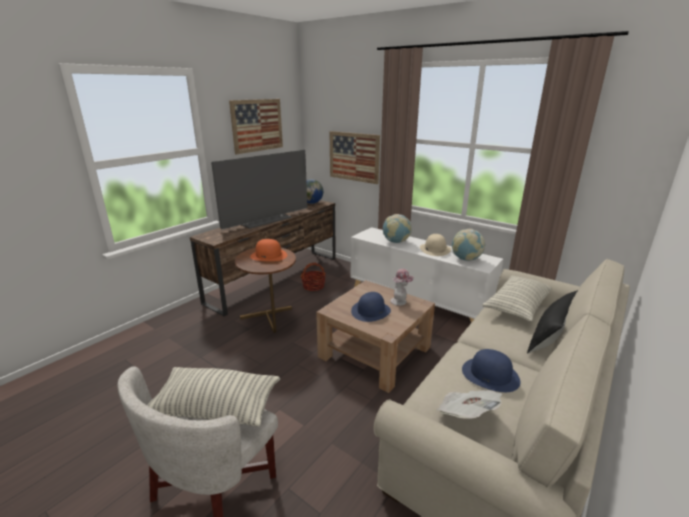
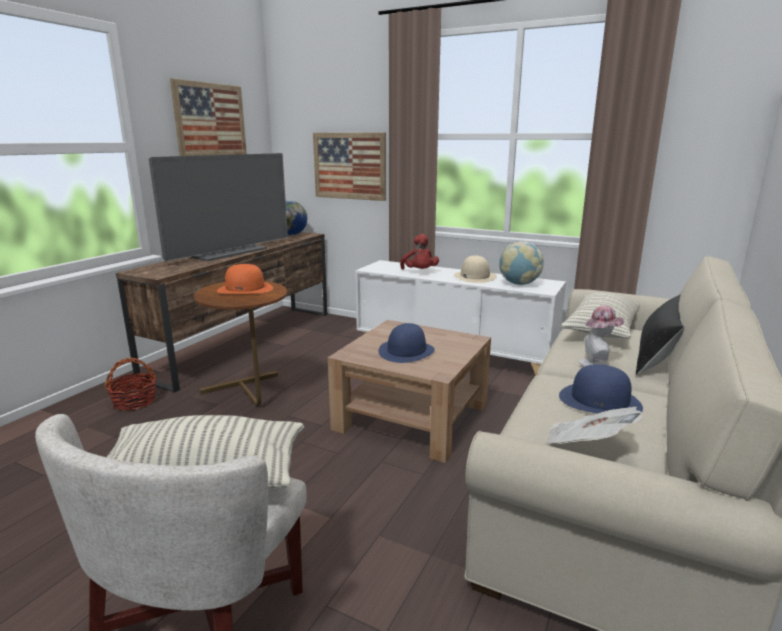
camera: 10 degrees left, 5 degrees down
basket [301,262,326,291] -> basket moved to [104,358,156,411]
globe [383,214,412,243] -> red plush toy [400,234,439,270]
hat [391,269,414,306] -> hat moved to [579,305,625,367]

